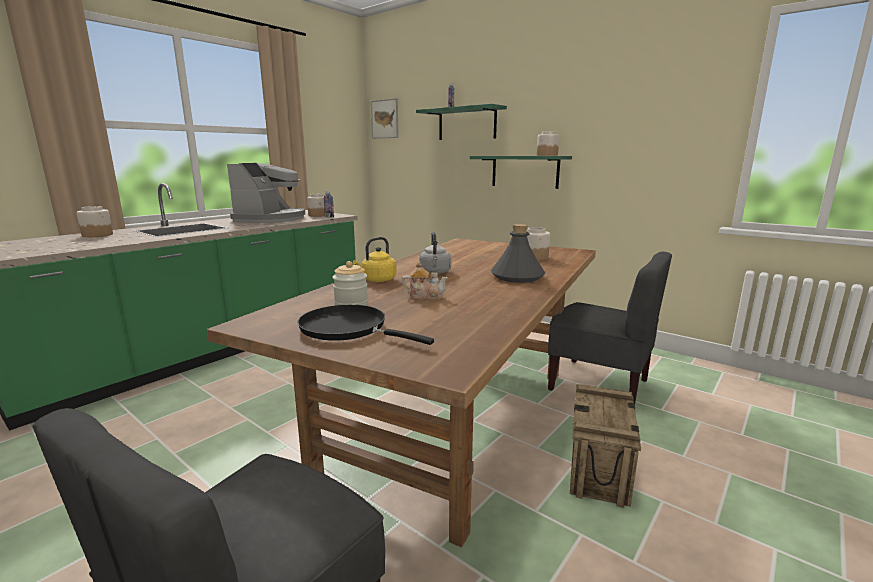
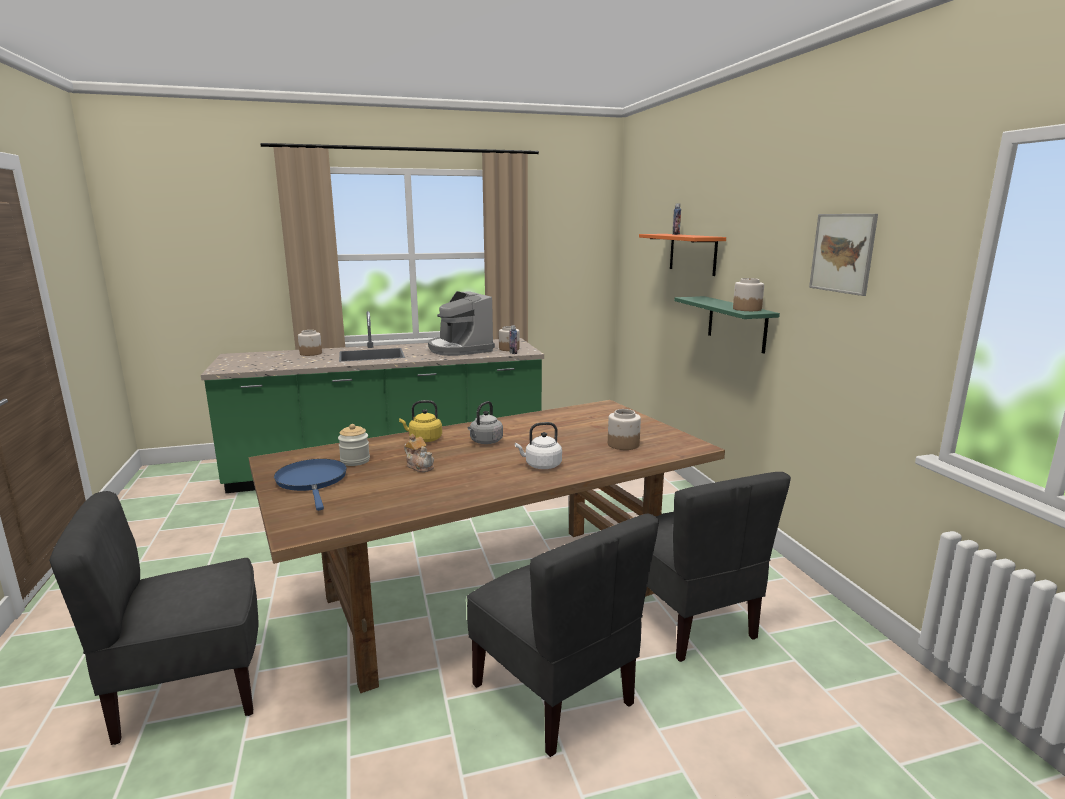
camera: 35 degrees right, 0 degrees up
coffee machine [227,163,305,223] -> coffee machine turned 105 degrees clockwise [428,291,495,356]
black frying pan [297,305,434,345] -> blue frying pan [274,459,347,511]
picture [371,98,399,139] -> picture moved to [809,214,878,296]
green shelf [416,104,507,140] -> orange shelf [639,234,726,276]
grey bottle [491,224,545,283] -> white kettle [515,422,562,469]
crate [570,384,641,508] -> grey chair [467,513,659,757]

